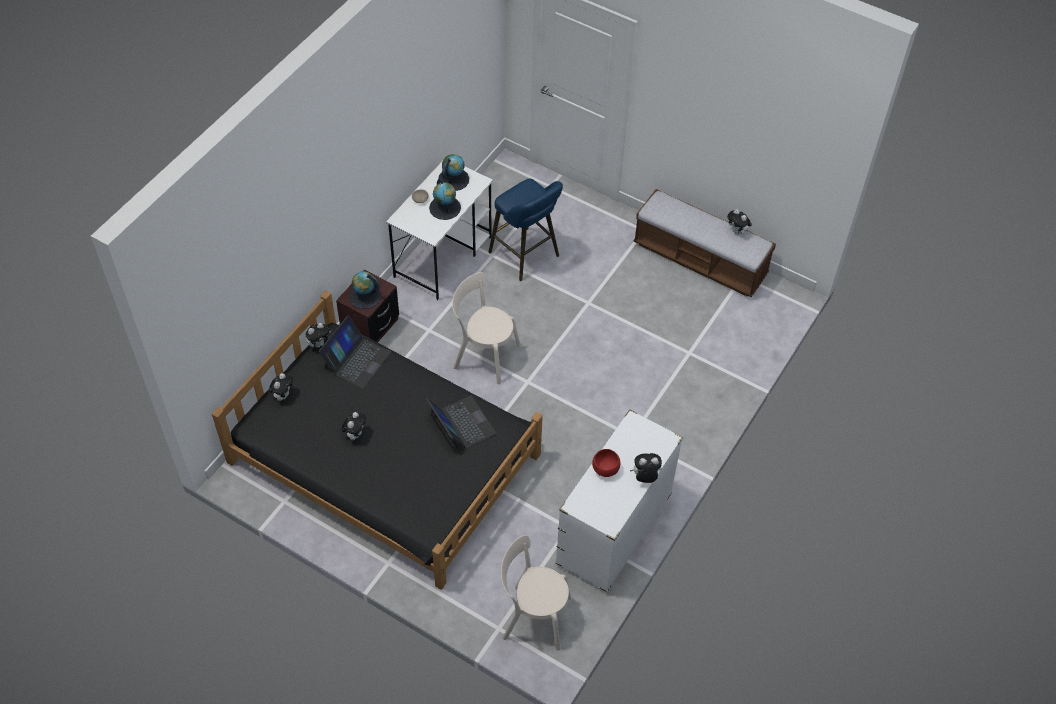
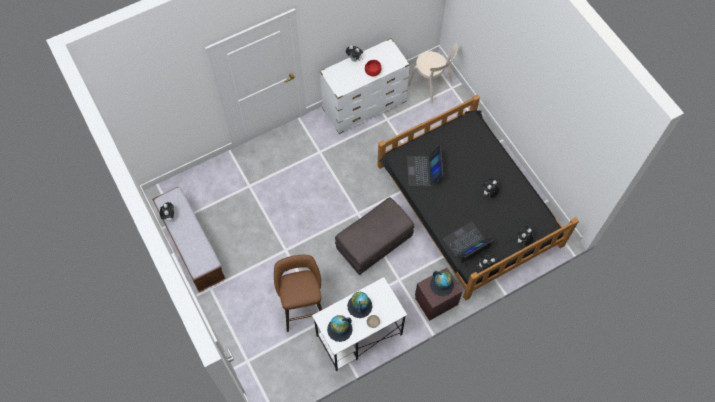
camera: 150 degrees left, 10 degrees up
beige chair [452,272,521,385] -> grey ottoman [335,197,415,275]
blue stool [488,178,563,281] -> brown stool [274,255,322,332]

